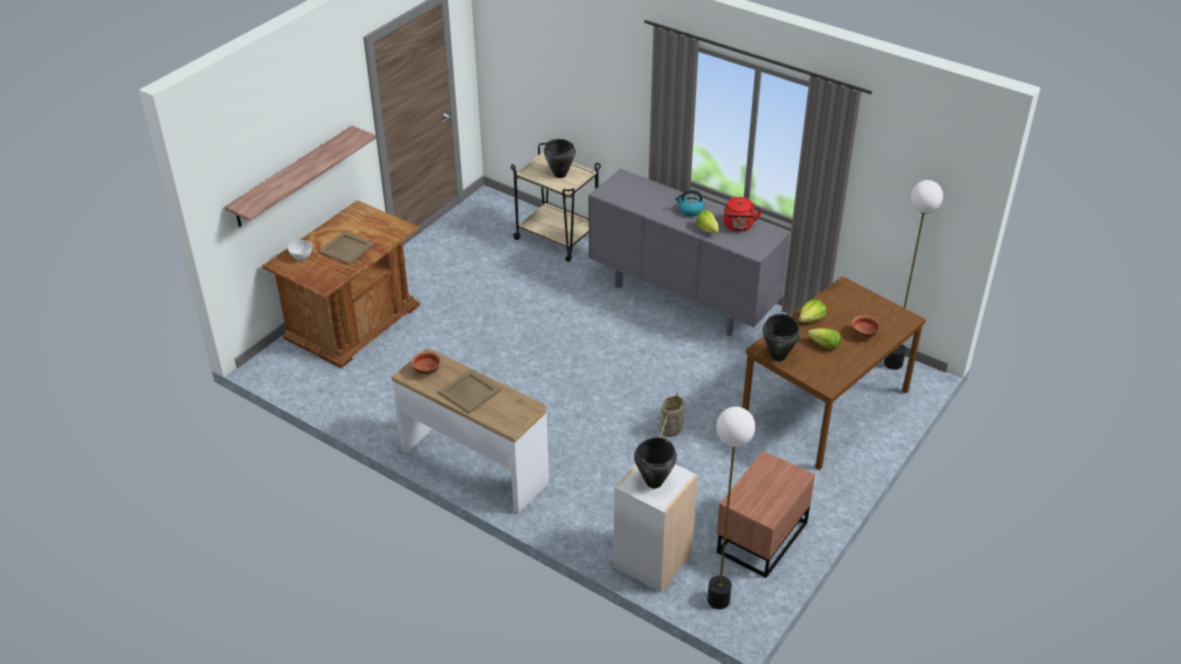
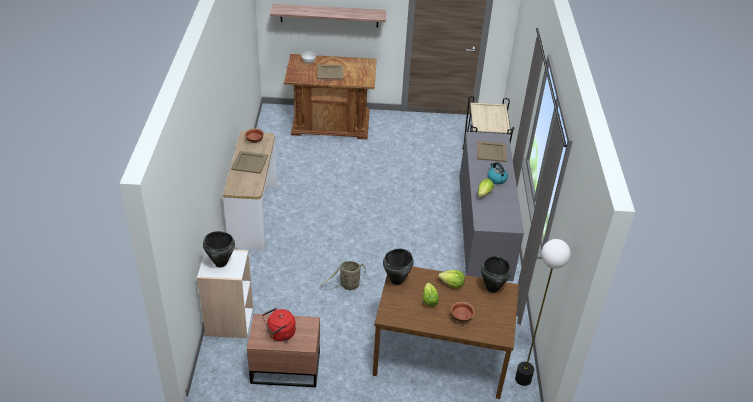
camera: 55 degrees right, 0 degrees up
black cooking pot [544,139,576,178] -> black cooking pot moved to [481,256,511,293]
floor lamp [707,407,755,609] -> none
red kettle [723,197,762,232] -> red kettle moved to [262,308,296,341]
none -> beige tray [477,141,507,162]

